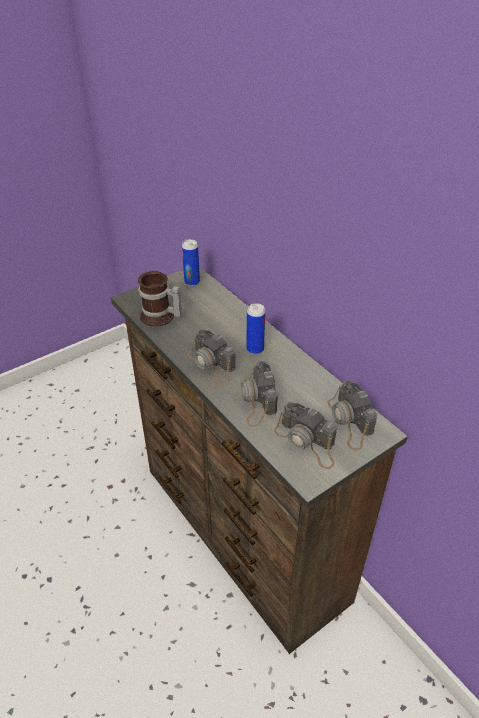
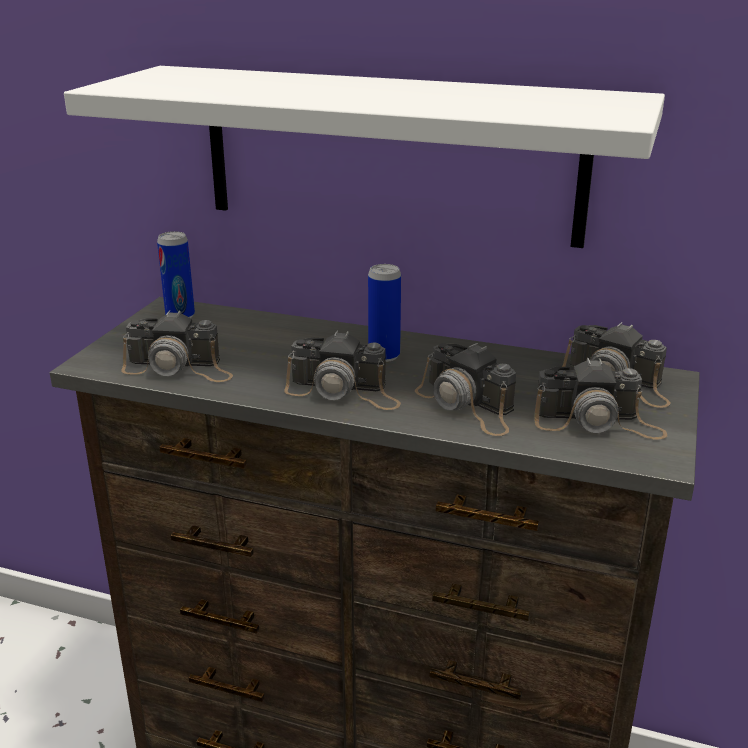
camera: 35 degrees left, 15 degrees down
mug [138,271,182,327] -> camera [121,310,233,382]
none -> white shelf [64,66,665,248]

